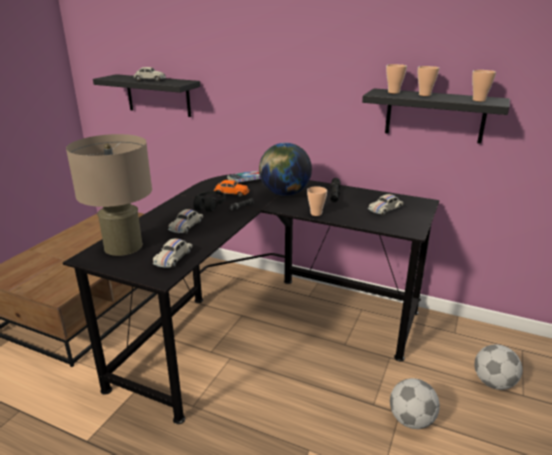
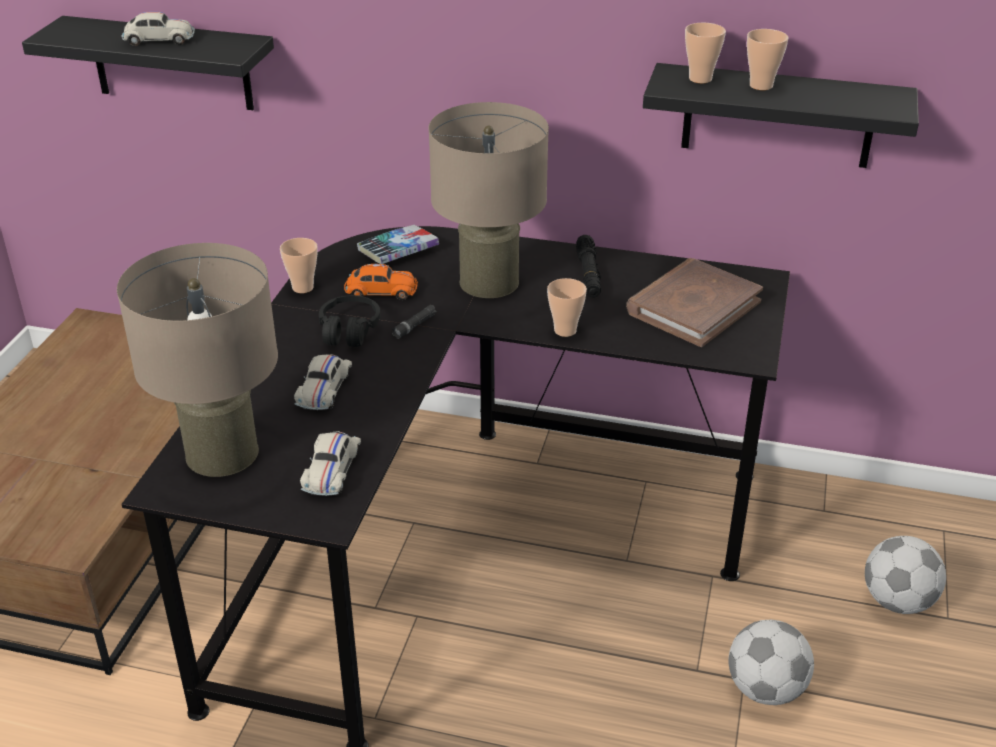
camera: 10 degrees left, 10 degrees up
globe [259,143,312,196] -> beige table lamp [428,102,549,298]
white toy car [368,194,404,216] -> brown book [626,258,763,347]
cup [472,70,496,101] -> cup moved to [280,238,318,293]

